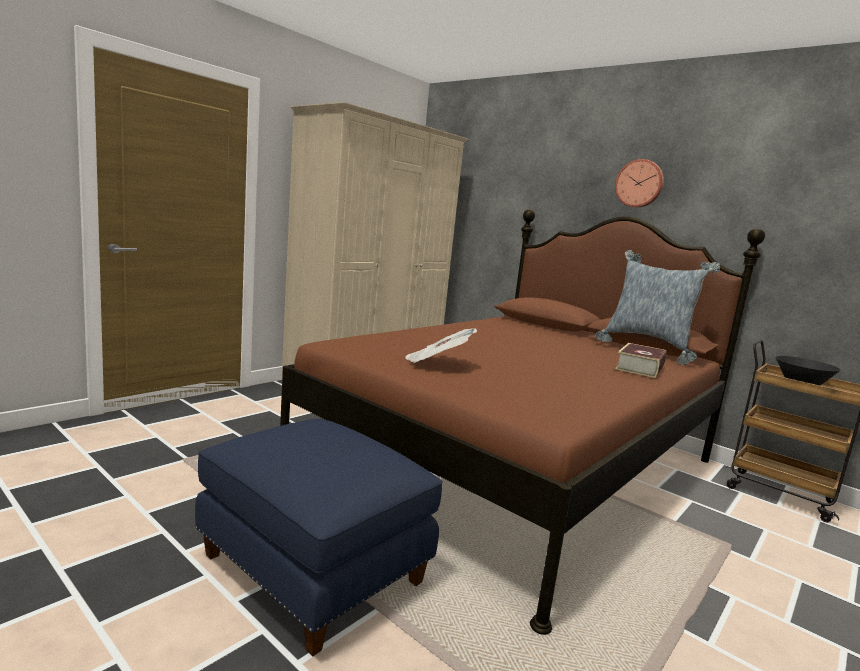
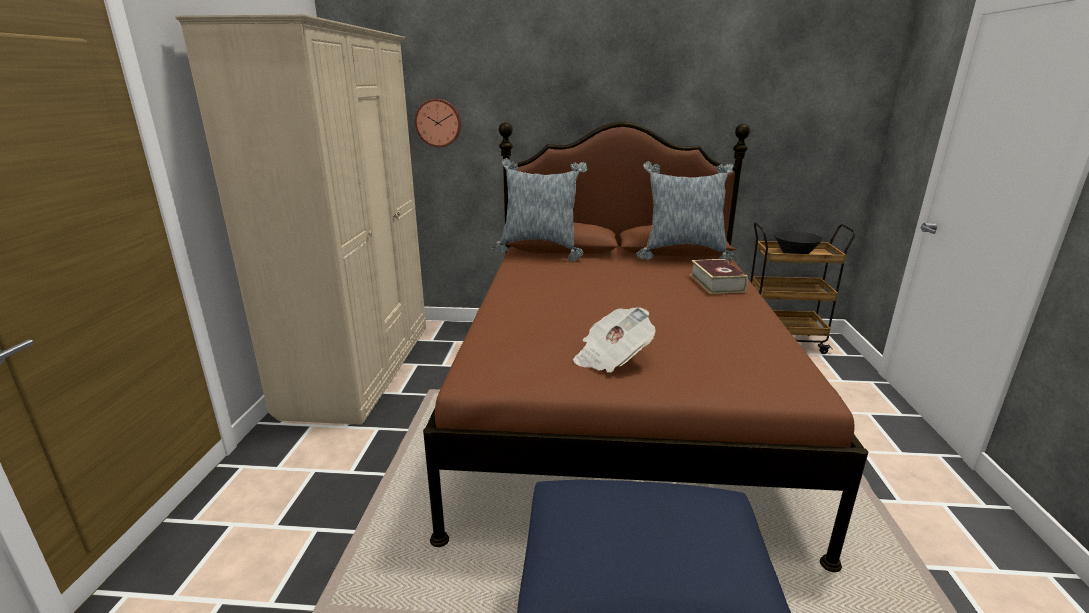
camera: 35 degrees left, 10 degrees up
wall clock [615,159,664,208] -> wall clock moved to [415,99,461,147]
none -> pillow [491,158,587,262]

